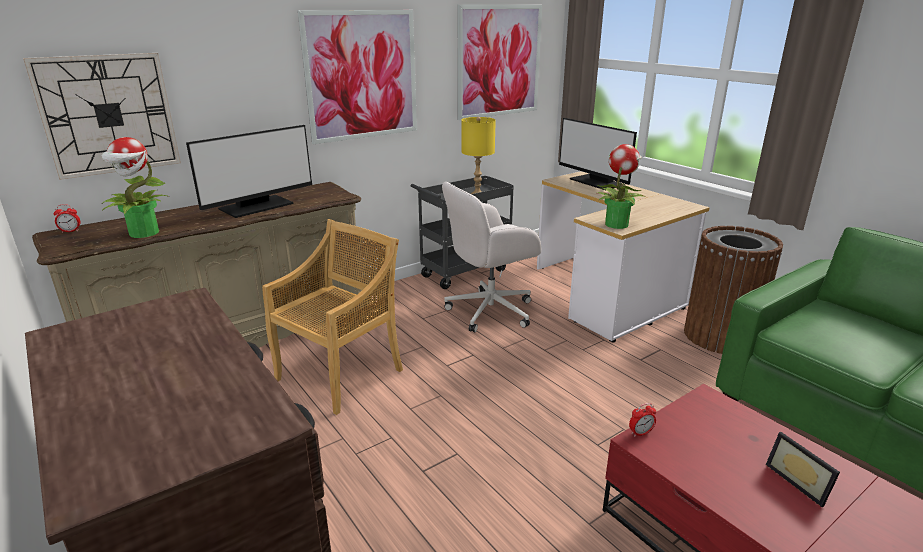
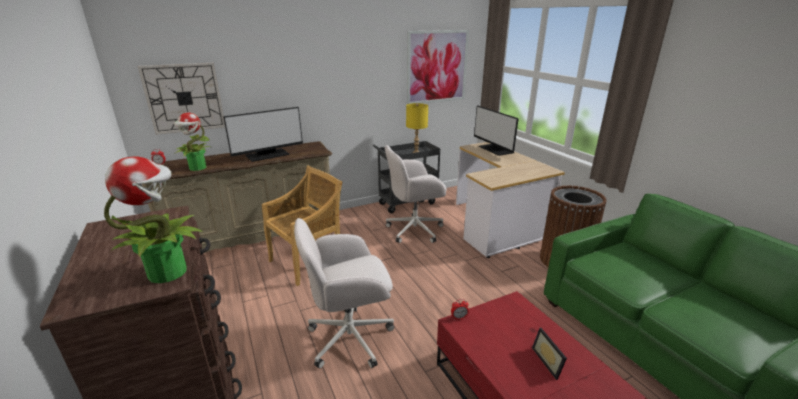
camera: 10 degrees right, 0 degrees up
picture [298,10,417,144] -> none
potted plant [597,144,647,229] -> potted plant moved to [104,156,203,283]
none -> white office chair [294,218,394,368]

